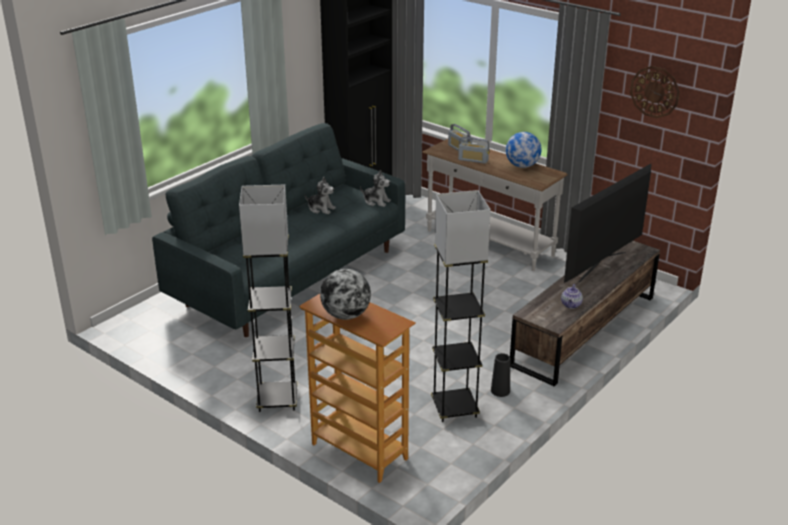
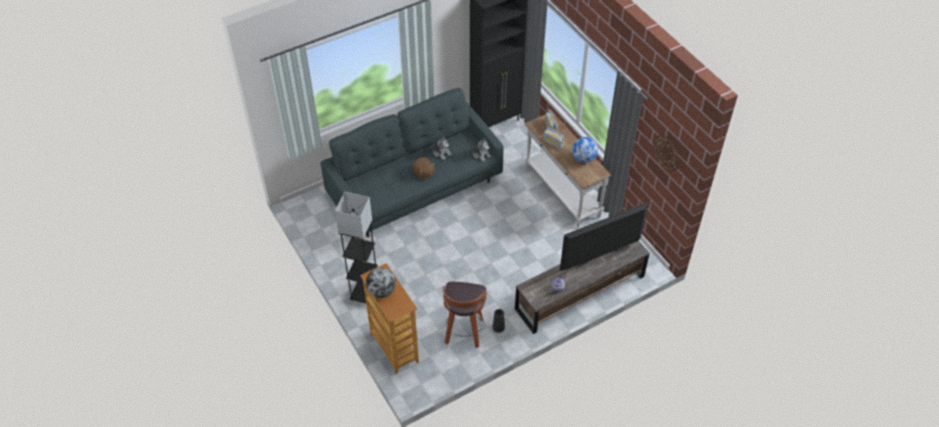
camera: 20 degrees right, 20 degrees up
grey floor lamp [431,190,491,422] -> stool [443,282,487,348]
none -> brown plush toy [412,157,435,180]

